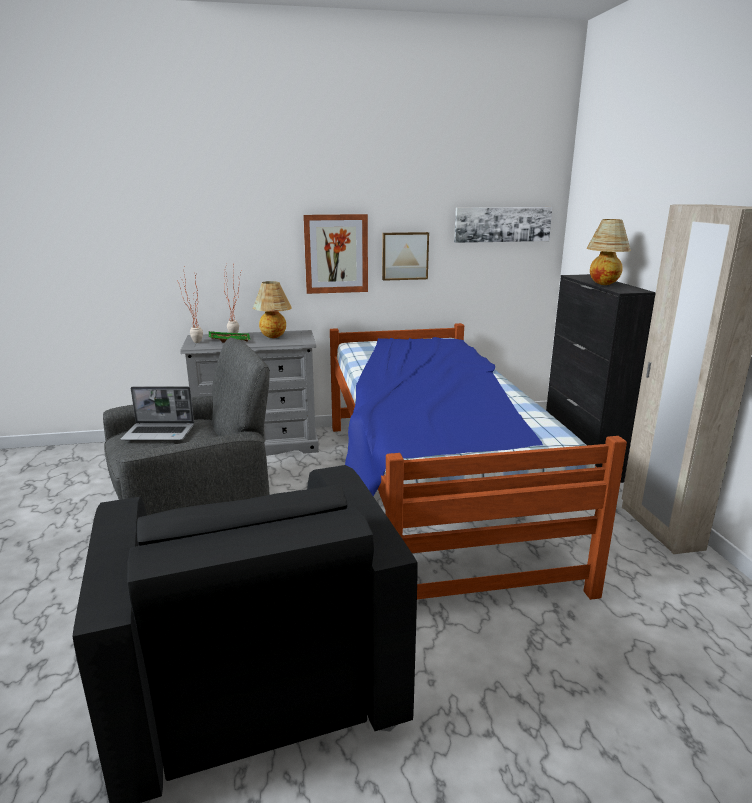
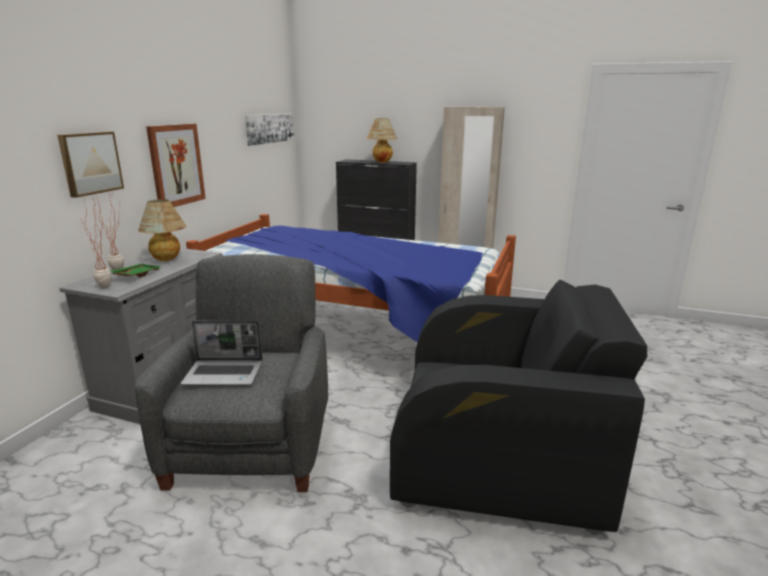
camera: 60 degrees left, 0 degrees up
laptop [121,387,194,440] -> laptop turned 60 degrees clockwise [181,321,263,385]
picture [382,232,429,281] -> picture moved to [57,131,124,198]

